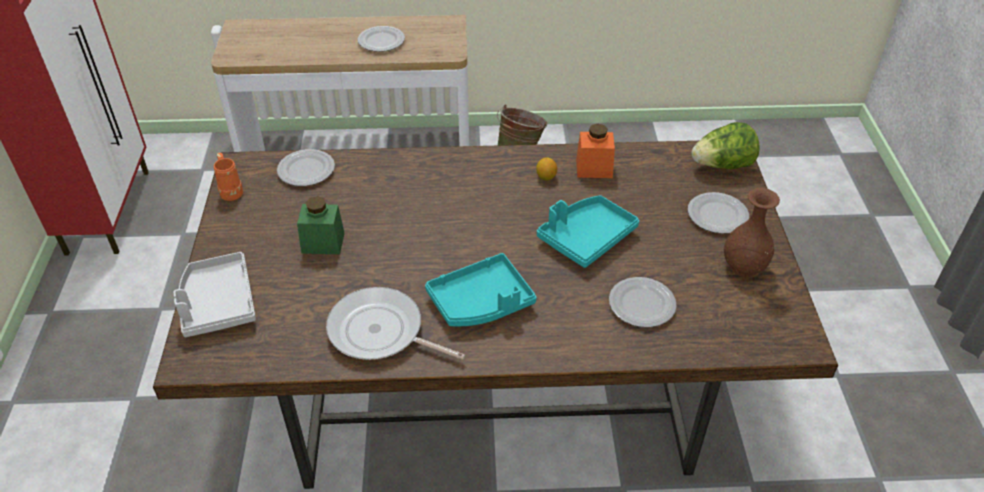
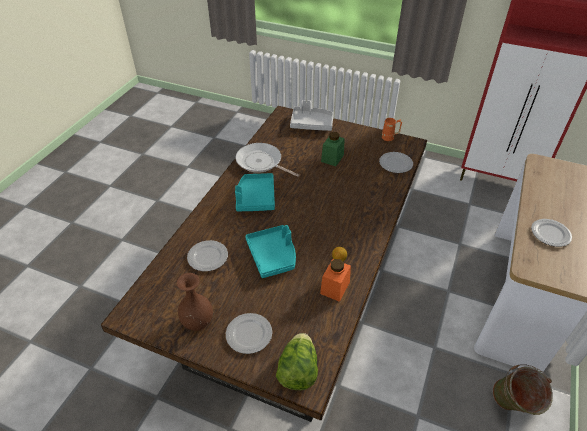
camera: 115 degrees right, 0 degrees up
frying pan [326,287,465,360] -> frying pan turned 105 degrees counterclockwise [236,143,299,177]

